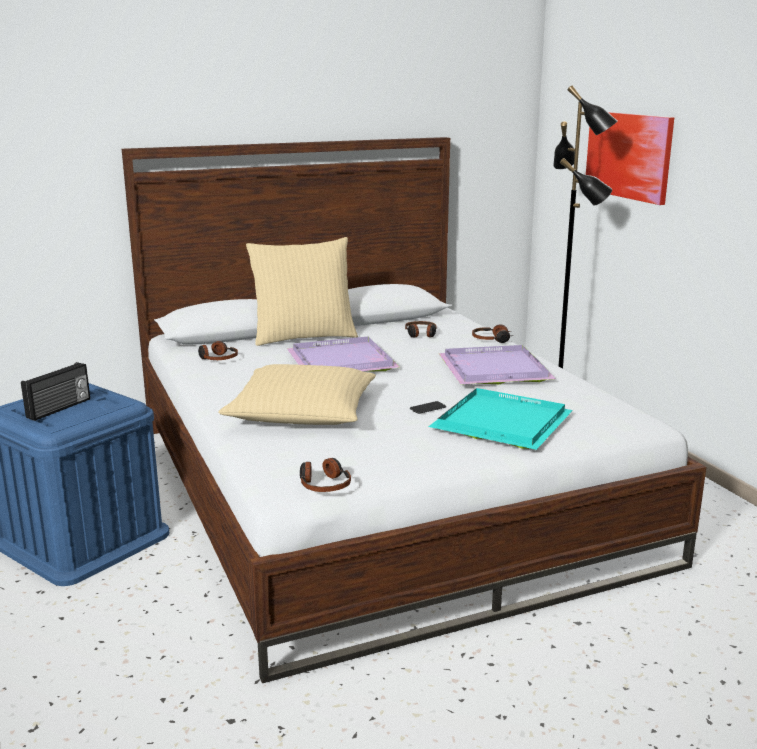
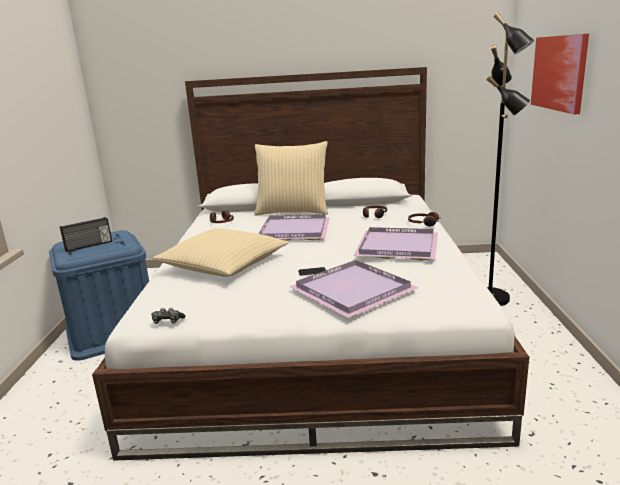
camera: 25 degrees right, 0 degrees up
headphones [300,458,351,492] -> game controller [151,308,186,324]
turquoise tray [428,388,573,450] -> purple tray [289,260,419,318]

